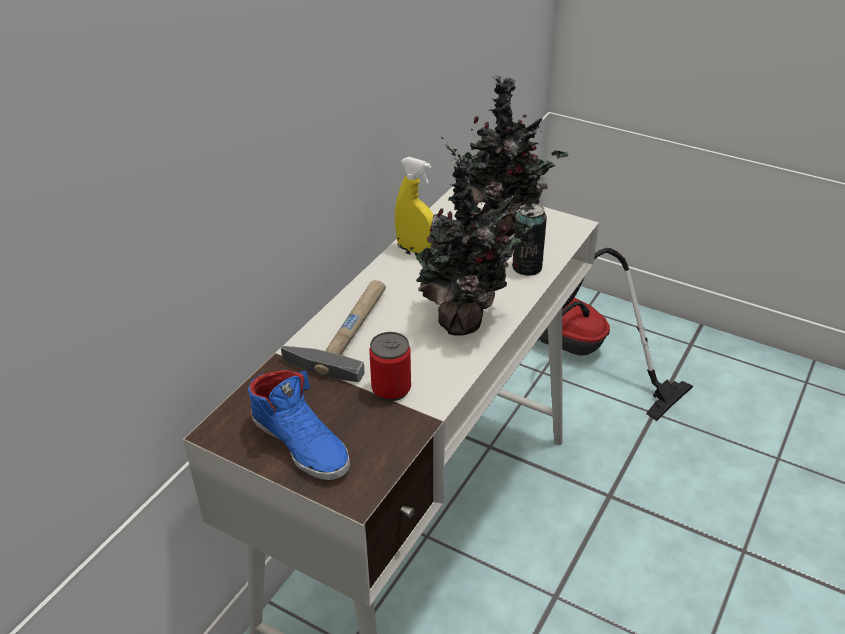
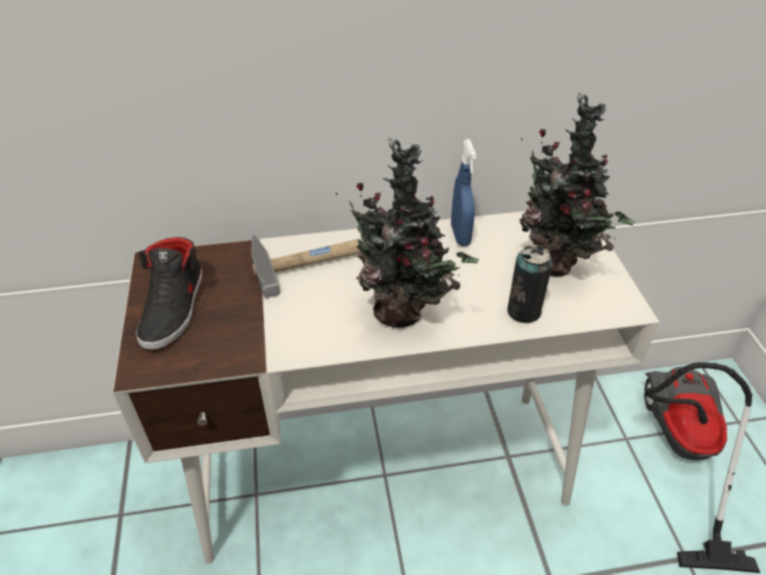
camera: 50 degrees right, 5 degrees up
blue shoe [248,370,350,480] -> black shoe [136,237,202,350]
can [369,332,411,401] -> none
yellow spray bottle [395,157,433,254] -> blue spray bottle [451,139,477,246]

